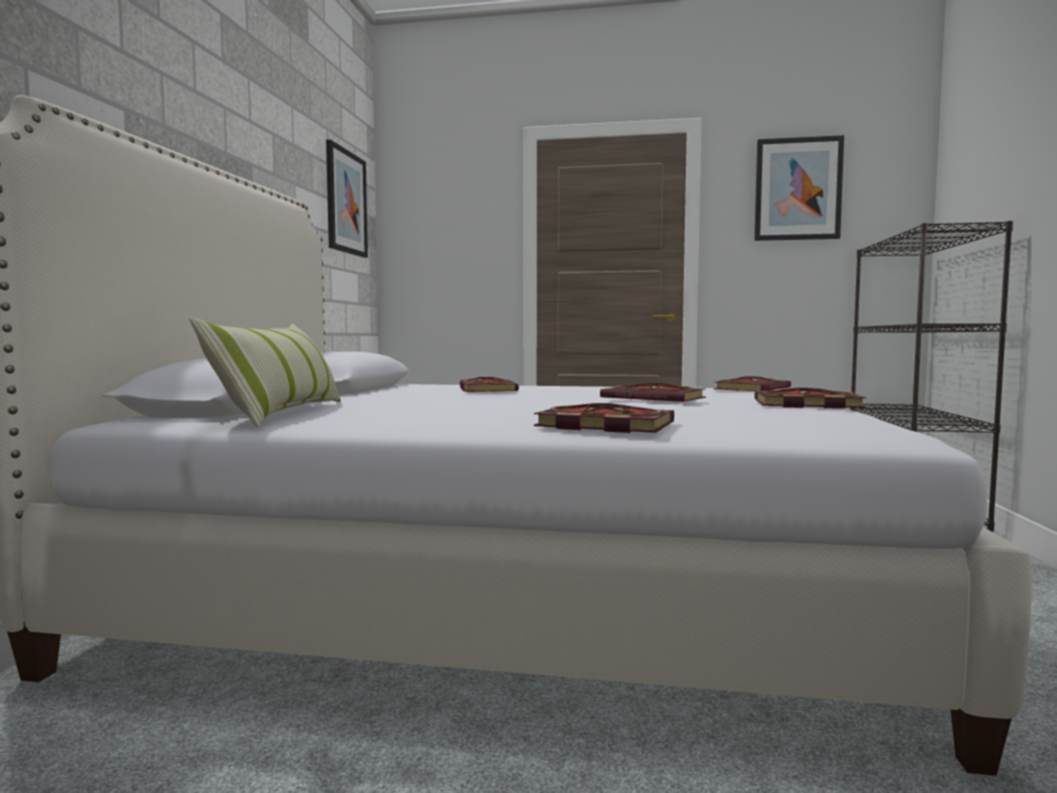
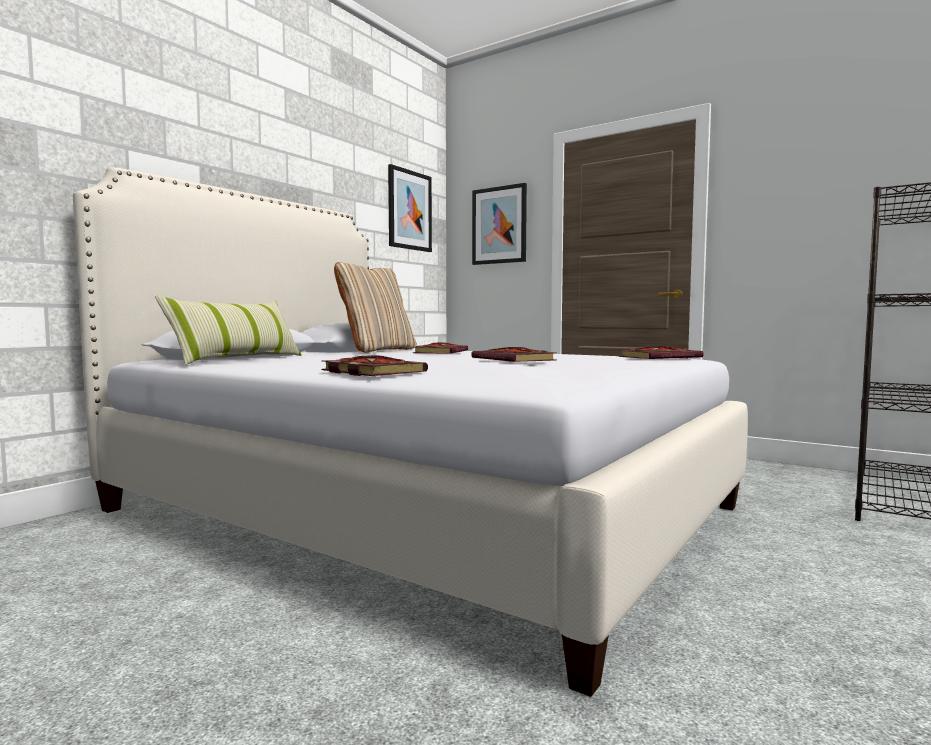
camera: 25 degrees right, 0 degrees up
picture [754,135,844,241] -> picture moved to [472,183,527,265]
book [755,388,866,409] -> none
none -> beige pillow [334,262,417,353]

